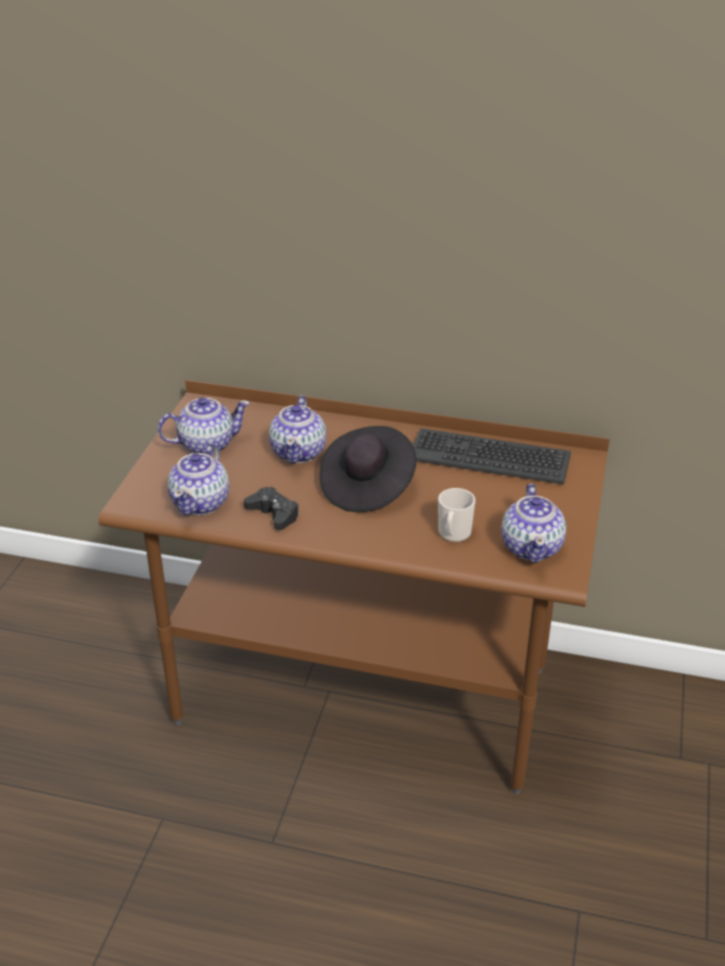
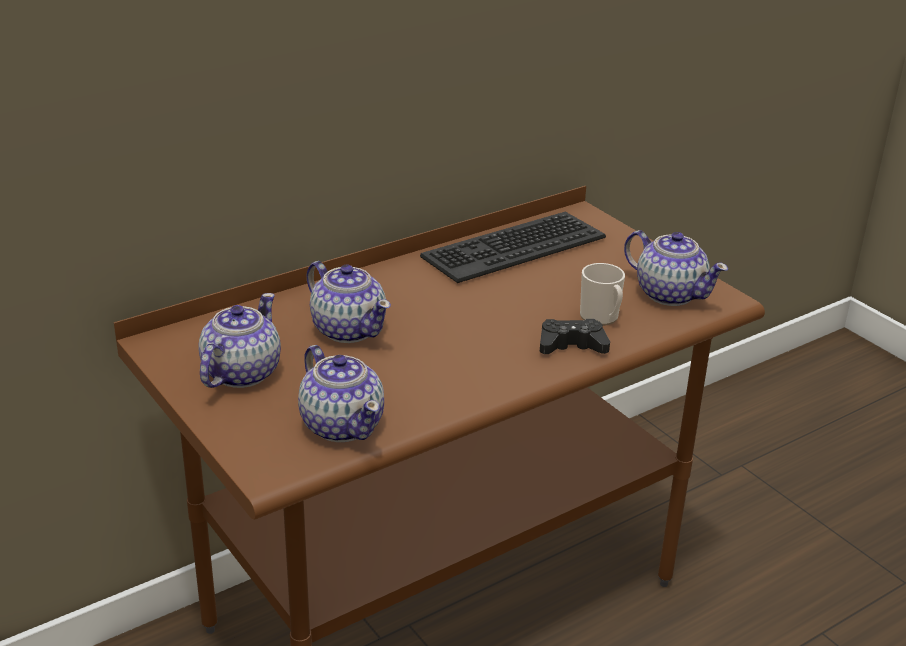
camera: 50 degrees left, 5 degrees down
black game controller [244,487,299,530] -> black game controller moved to [540,319,610,354]
black hat [320,426,416,512] -> none

